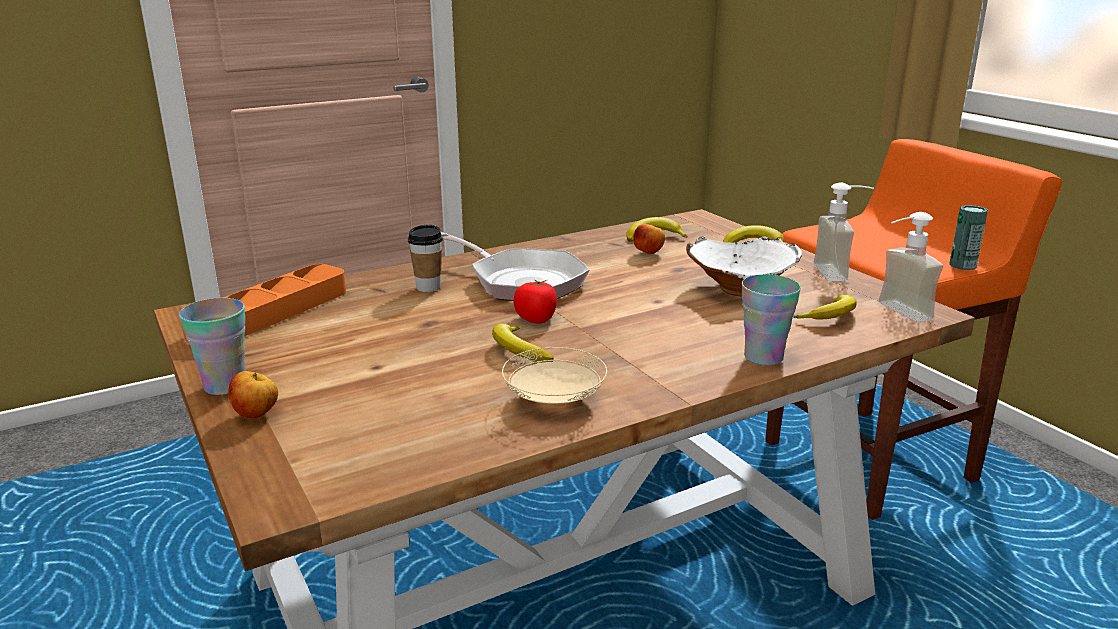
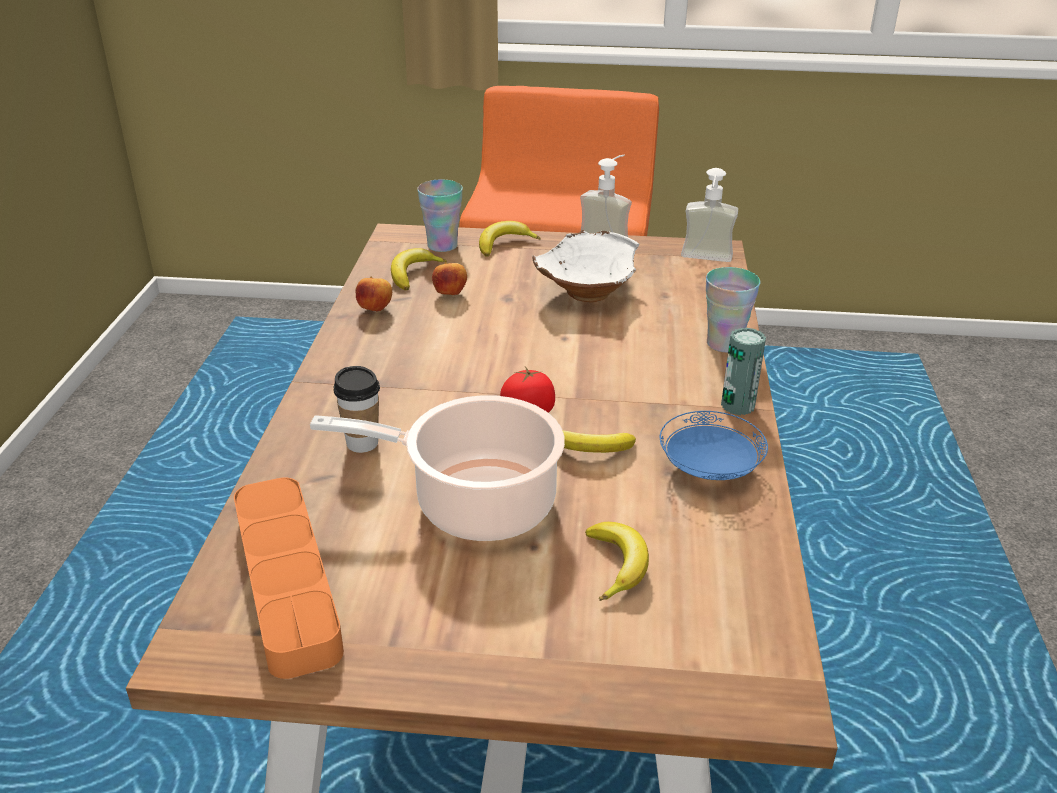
camera: 55 degrees left, 10 degrees up
cup [179,298,245,395] -> cup moved to [417,179,463,252]
apple [228,371,278,418] -> apple moved to [356,276,392,312]
frying pan [441,232,590,301] -> none
beige plate [502,347,607,405] -> blue plate [660,411,768,480]
banana [793,295,856,319] -> banana moved to [585,522,649,601]
can [949,205,988,270] -> can moved to [721,327,766,415]
none -> cooking pot [310,395,565,541]

